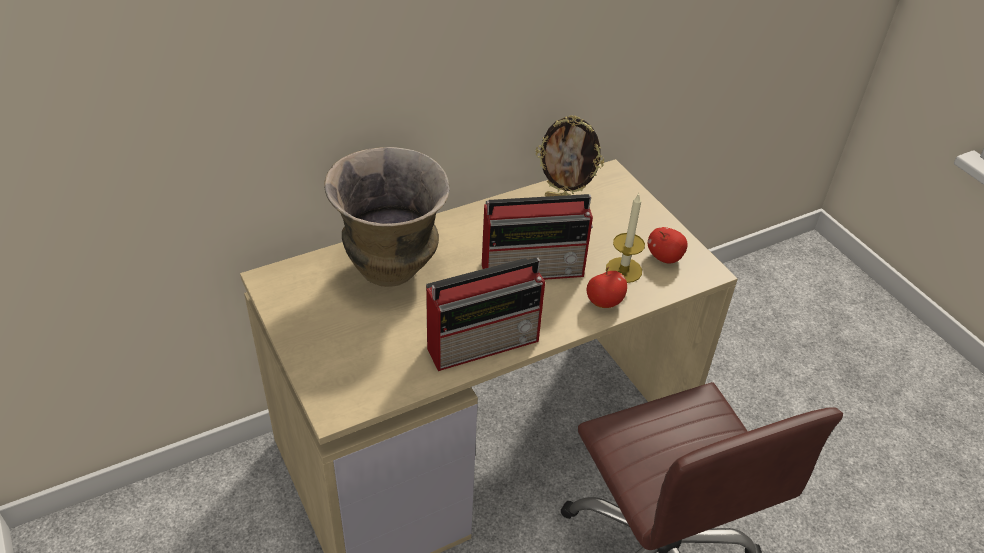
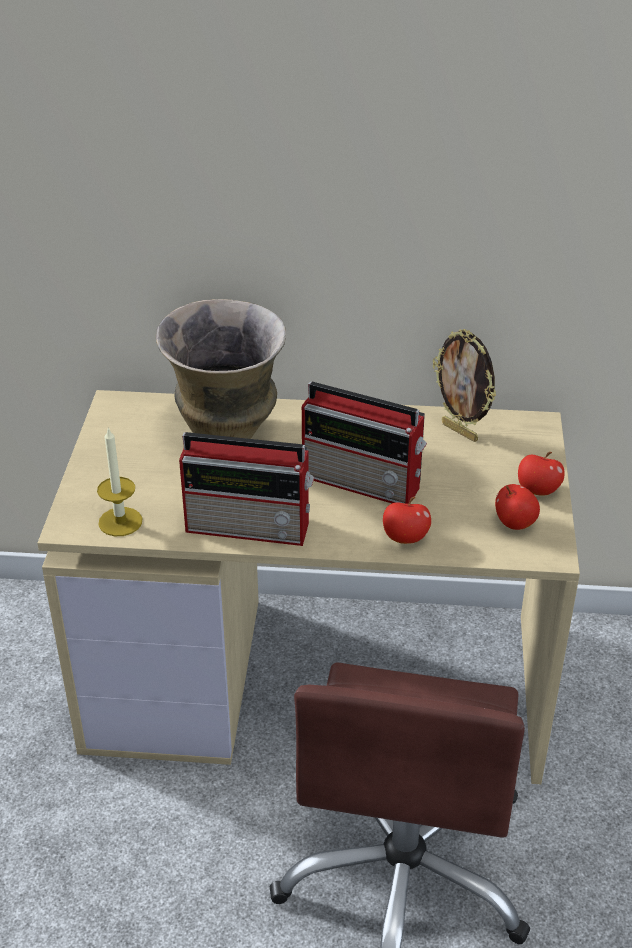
camera: 35 degrees right, 5 degrees down
candle [606,193,645,283] -> candle moved to [97,428,142,536]
none -> apple [518,452,565,496]

